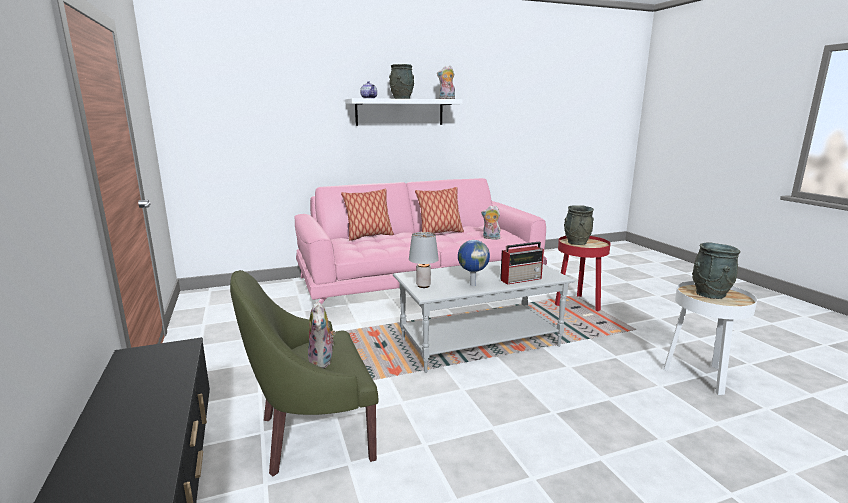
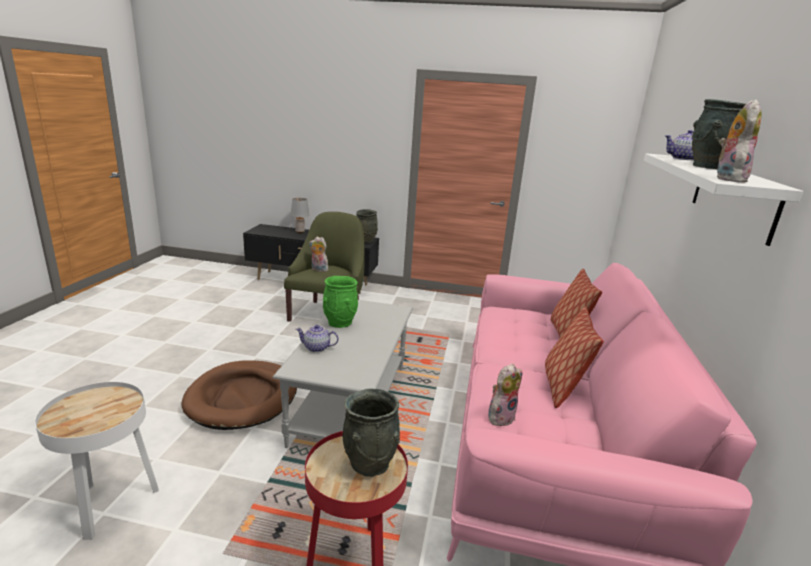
camera: 120 degrees right, 5 degrees up
grey table lamp [409,232,439,288] -> grey table lamp moved to [291,198,309,233]
globe [458,240,490,286] -> green vase [323,276,358,328]
radio [500,242,544,285] -> teapot [296,325,339,352]
grey vase [692,242,740,299] -> grey vase moved to [356,209,378,243]
none -> brown dog bed [181,360,297,430]

